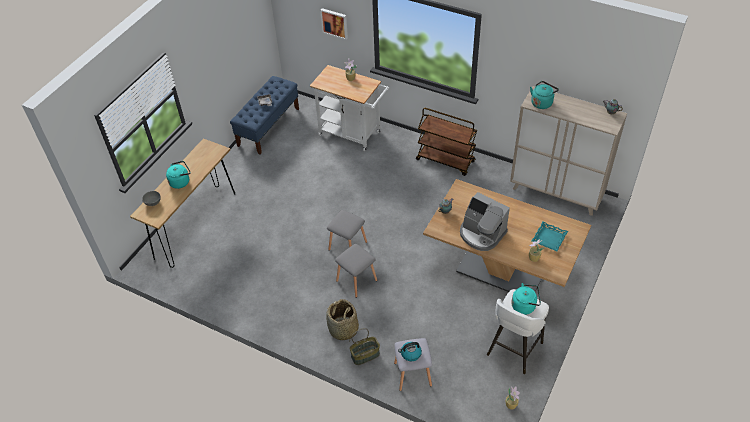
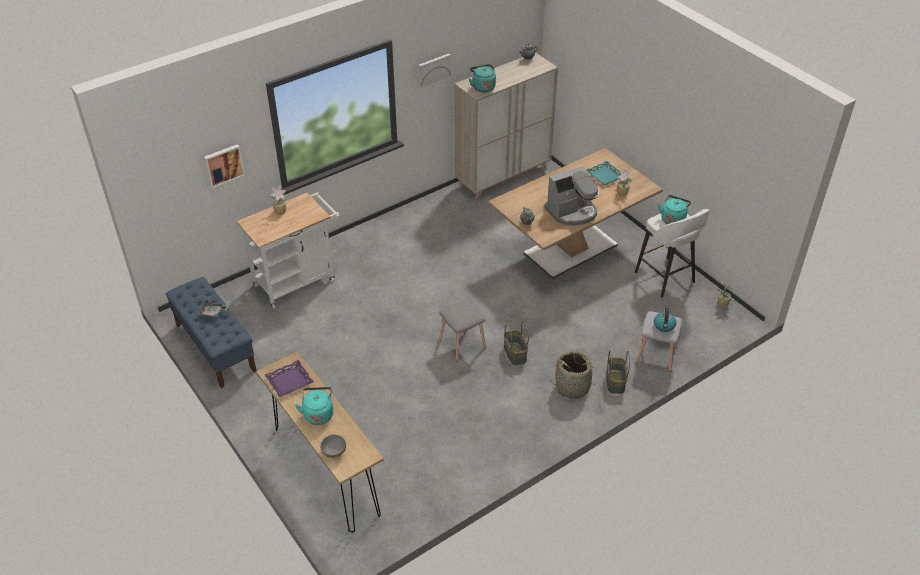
camera: 65 degrees left, 5 degrees down
grey stool [335,244,377,298] -> basket [504,321,529,365]
brown cart [416,108,477,176] -> none
none -> purple tray [265,360,314,398]
none -> picture [418,54,451,87]

